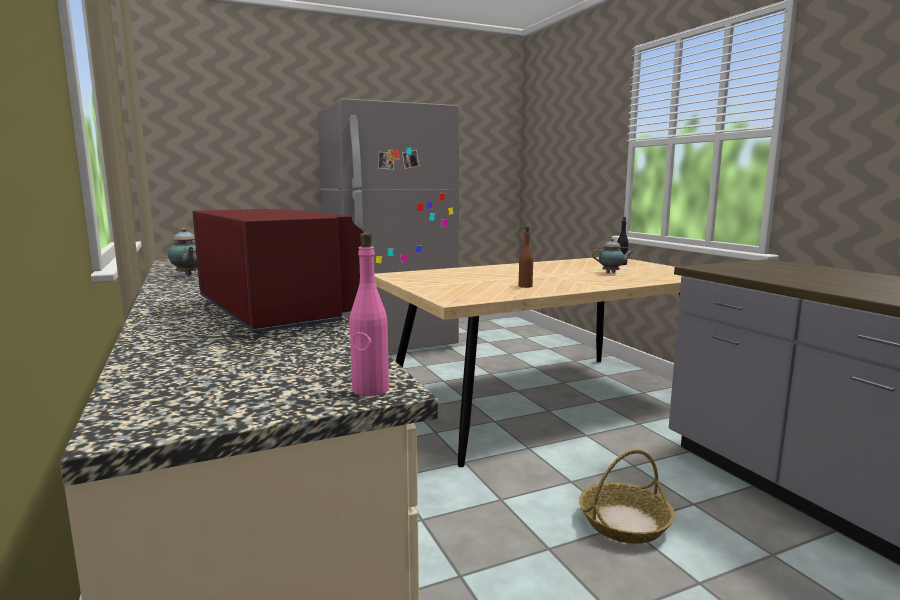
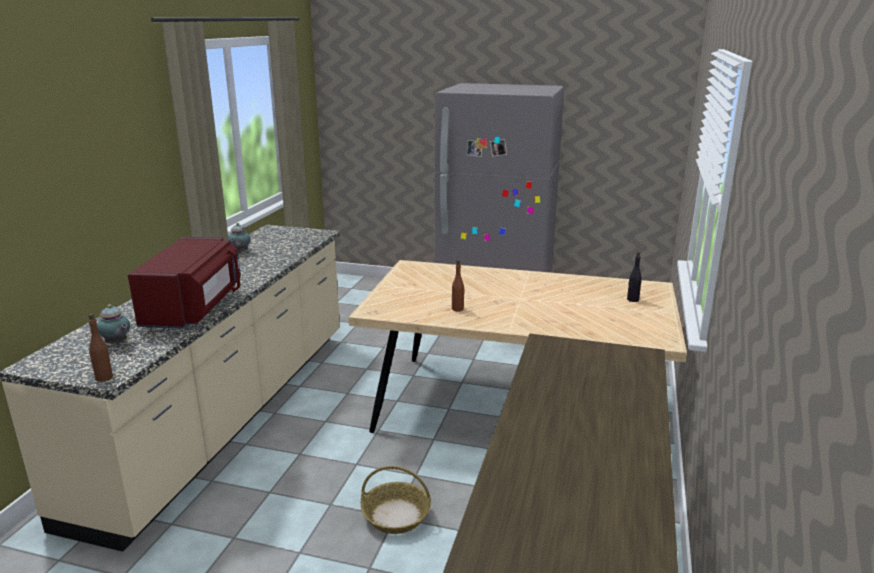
camera: 40 degrees right, 10 degrees up
pink bottle [350,233,389,396] -> brown bottle [88,314,113,382]
teapot [592,238,633,273] -> teapot moved to [97,304,130,344]

